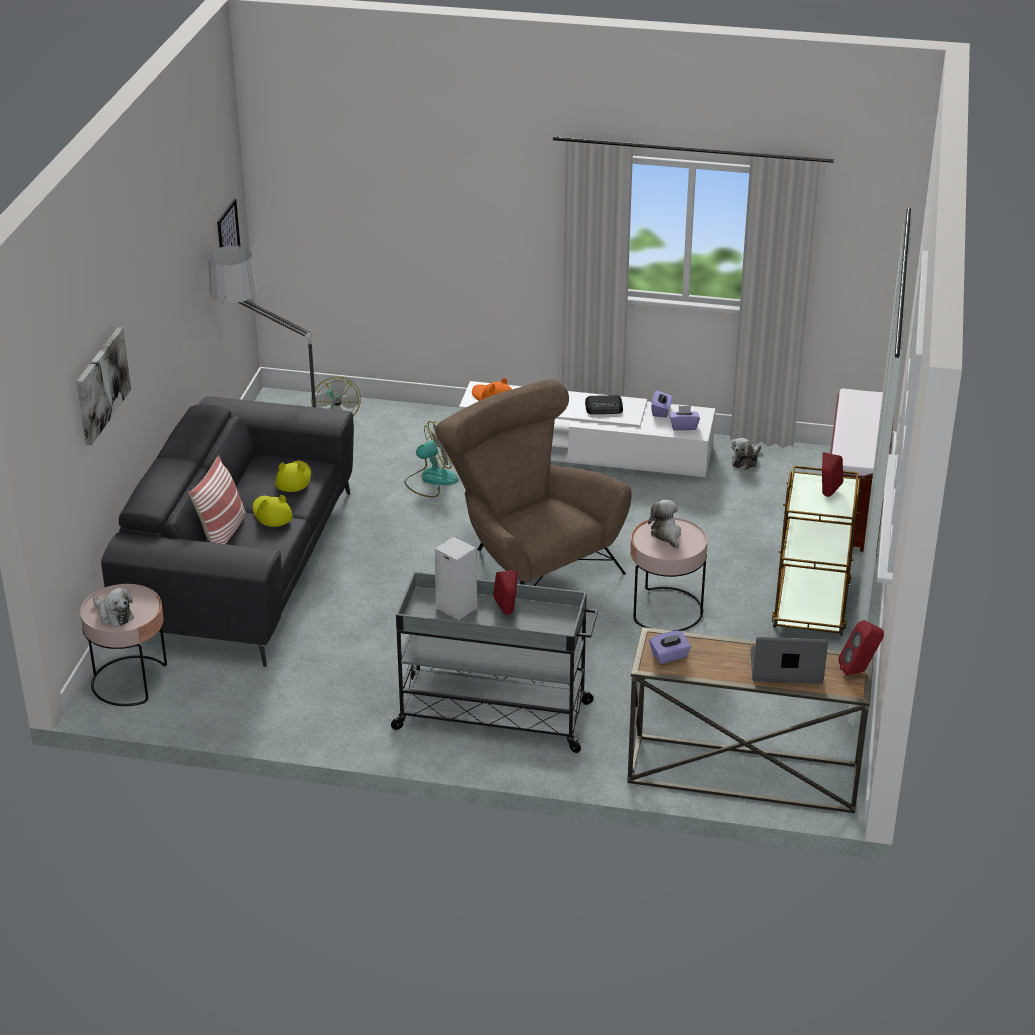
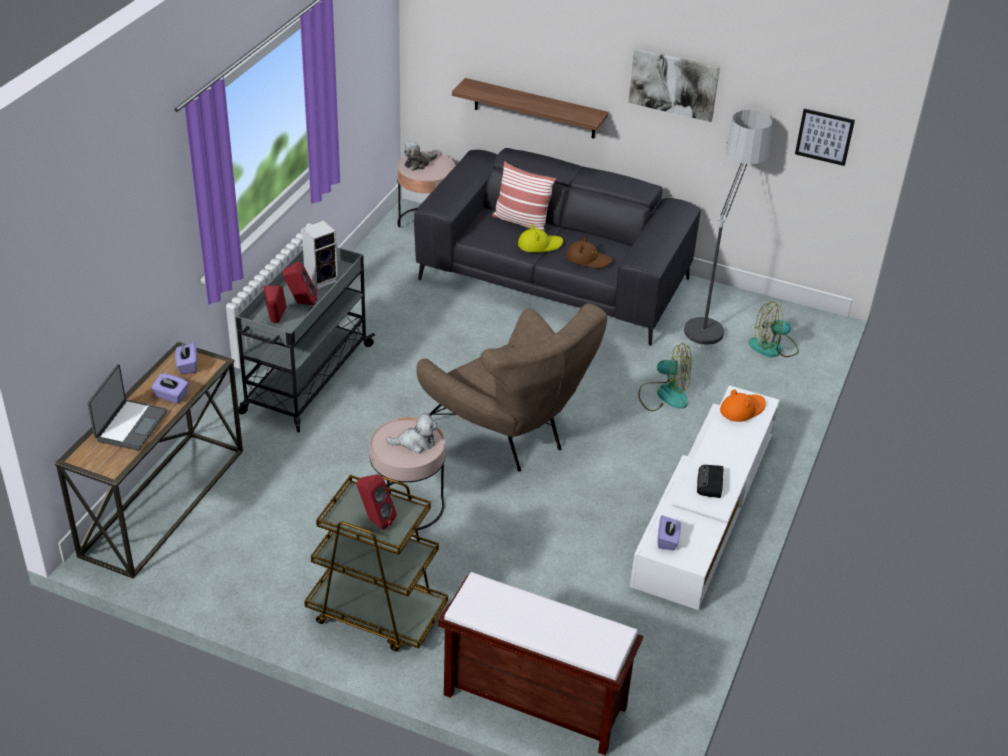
camera: 100 degrees right, 5 degrees up
picture [77,327,131,445] -> picture moved to [628,48,720,122]
yellow hat [275,460,311,492] -> brown hat [566,237,612,268]
fan [404,421,459,497] -> fan turned 60 degrees counterclockwise [639,343,691,411]
brown armchair [436,380,632,586] -> brown armchair turned 75 degrees clockwise [416,303,607,472]
purple tissue box [651,391,672,418] -> purple tissue box moved to [151,373,189,404]
plush toy [731,438,761,470] -> none
red speaker [838,620,884,676] -> red speaker moved to [264,286,286,323]
none -> shelf [452,78,609,138]

